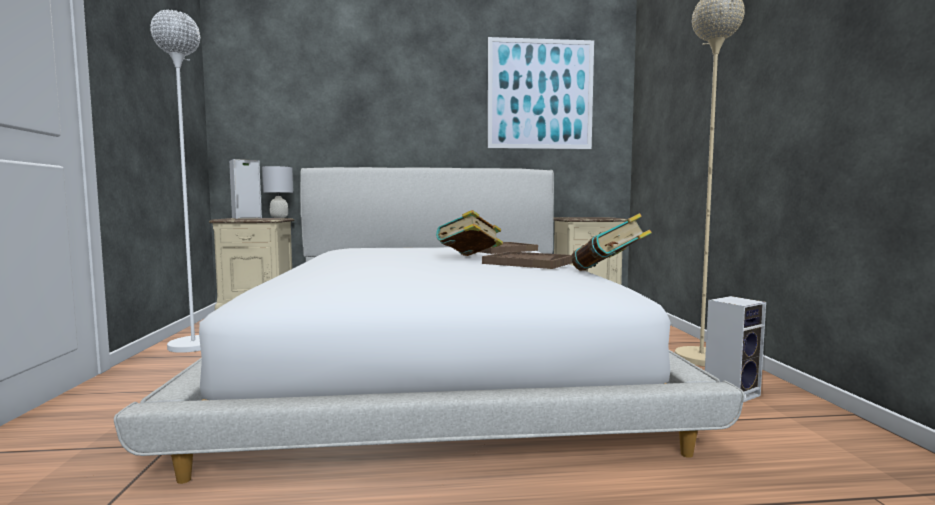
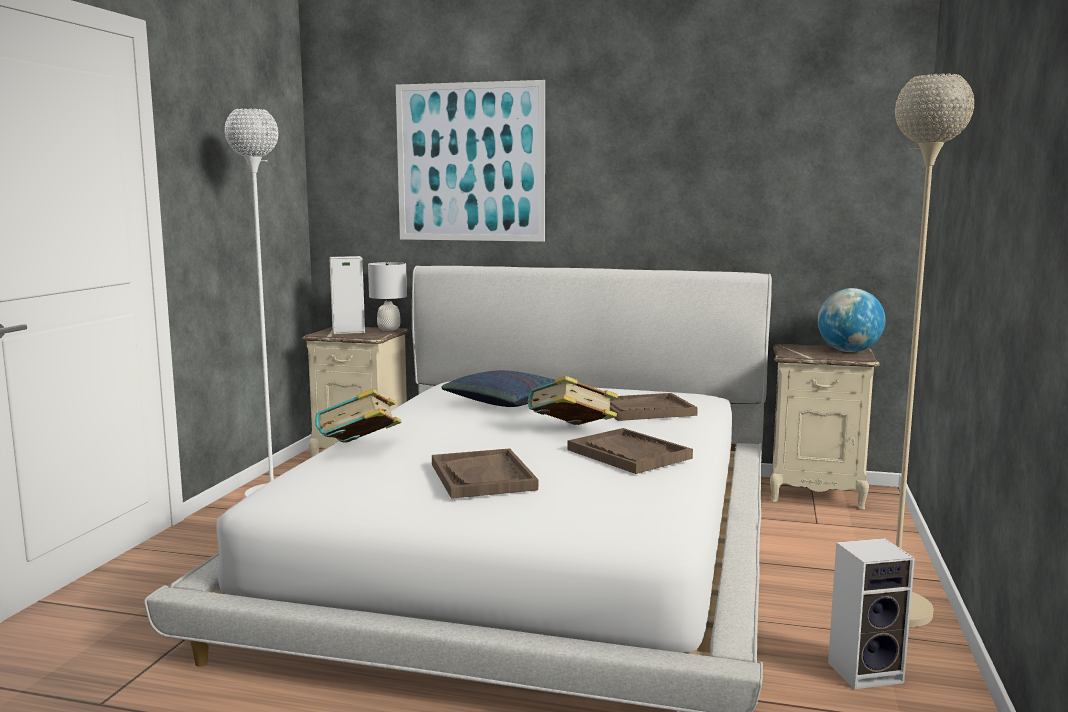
camera: 20 degrees right, 5 degrees up
picture [488,37,594,149] -> picture moved to [396,80,545,242]
book [571,213,652,271] -> book moved to [315,388,402,443]
none -> brown tray [432,448,538,499]
none -> blue pillow [441,370,555,407]
none -> globe [818,288,885,352]

